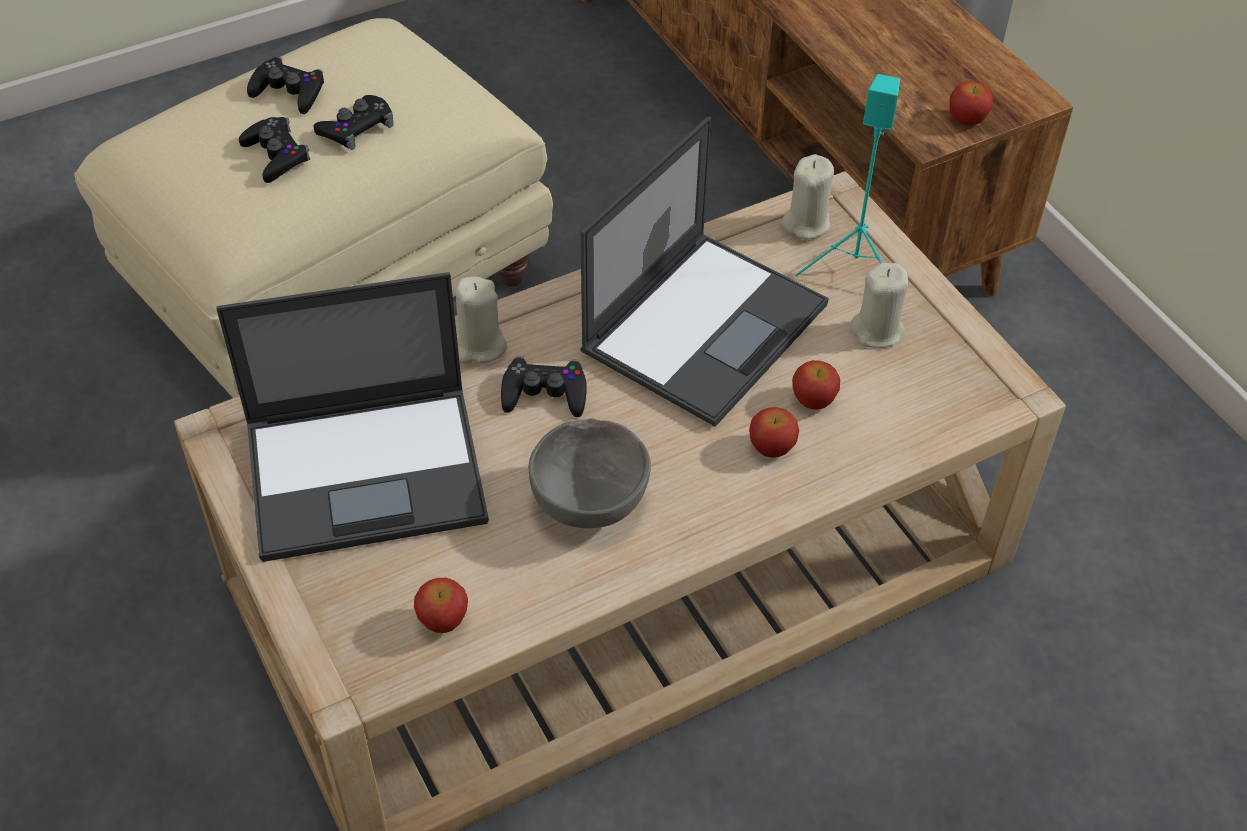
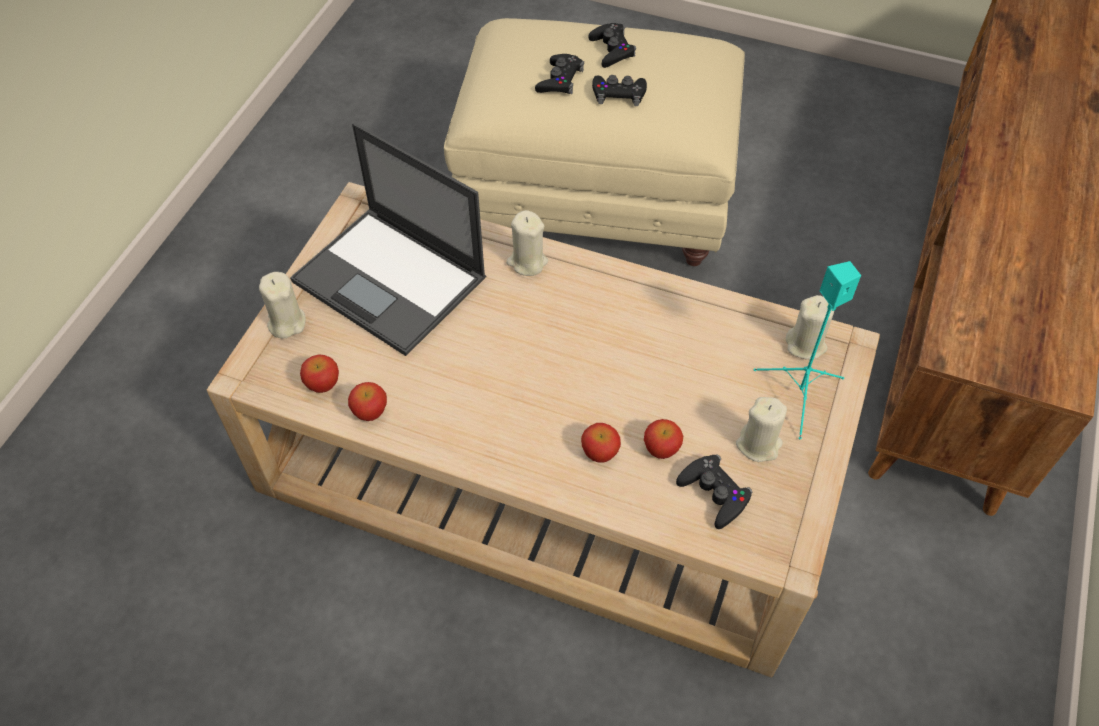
camera: 50 degrees right, 5 degrees up
black game controller [501,356,587,417] -> black game controller moved to [676,454,753,529]
grey bowl [529,418,651,528] -> none
laptop [580,117,829,427] -> none
apple [950,81,993,125] -> apple moved to [348,382,387,421]
none -> beige candle [259,272,306,338]

